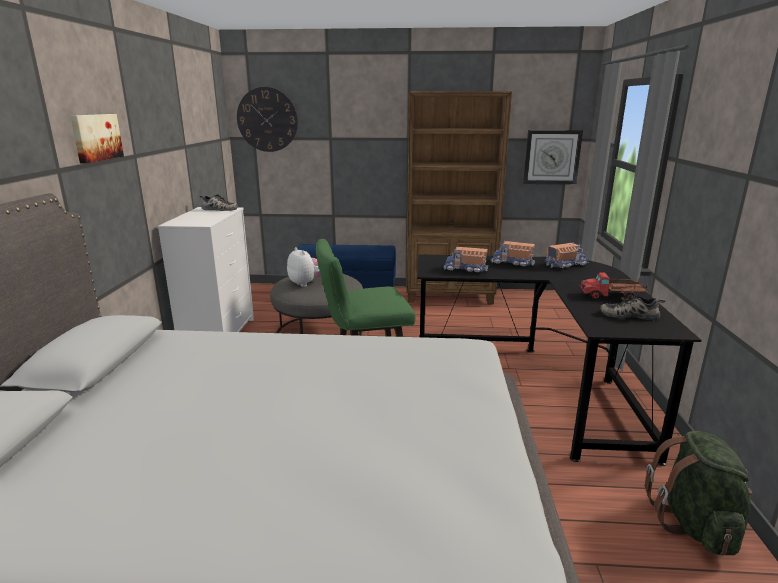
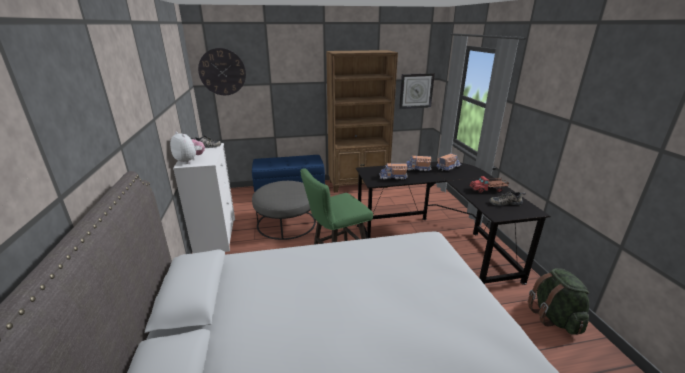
camera: 15 degrees left, 5 degrees up
picture [70,114,124,163] -> none
plush toy [287,247,321,287] -> plush toy moved to [170,131,205,164]

